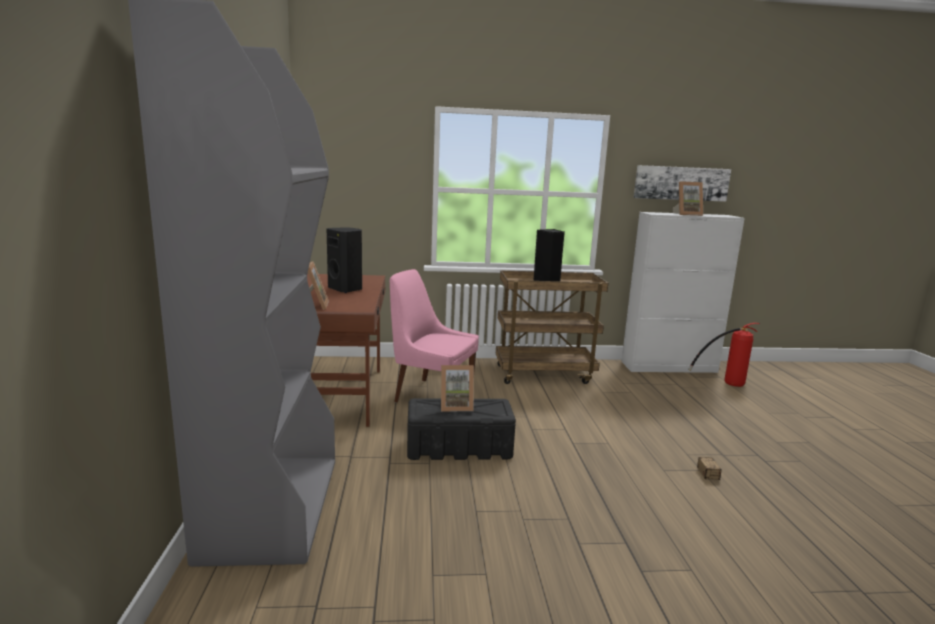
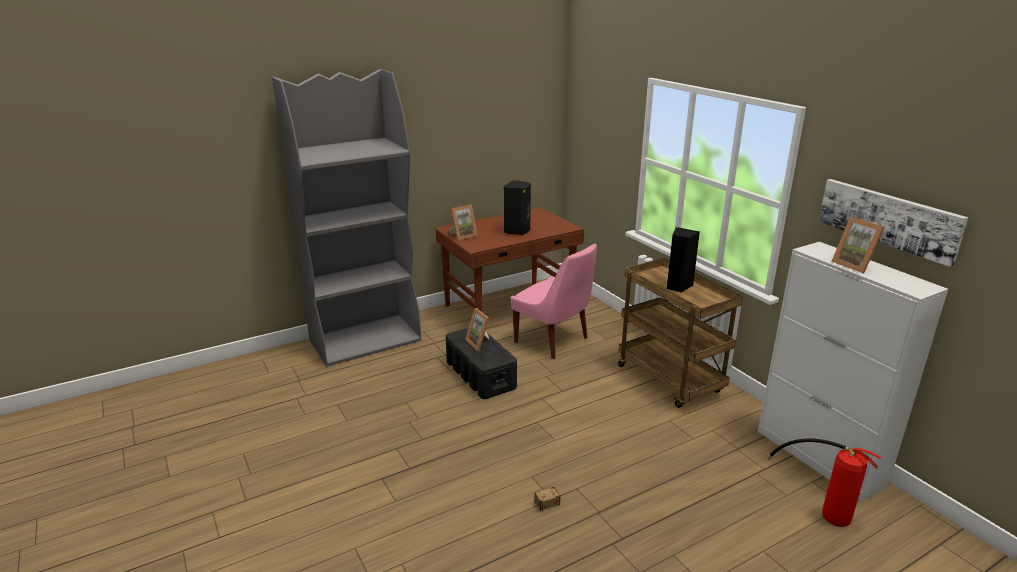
camera: 65 degrees right, 10 degrees up
pink chair [390,269,479,402] -> pink chair turned 135 degrees clockwise [511,244,597,359]

